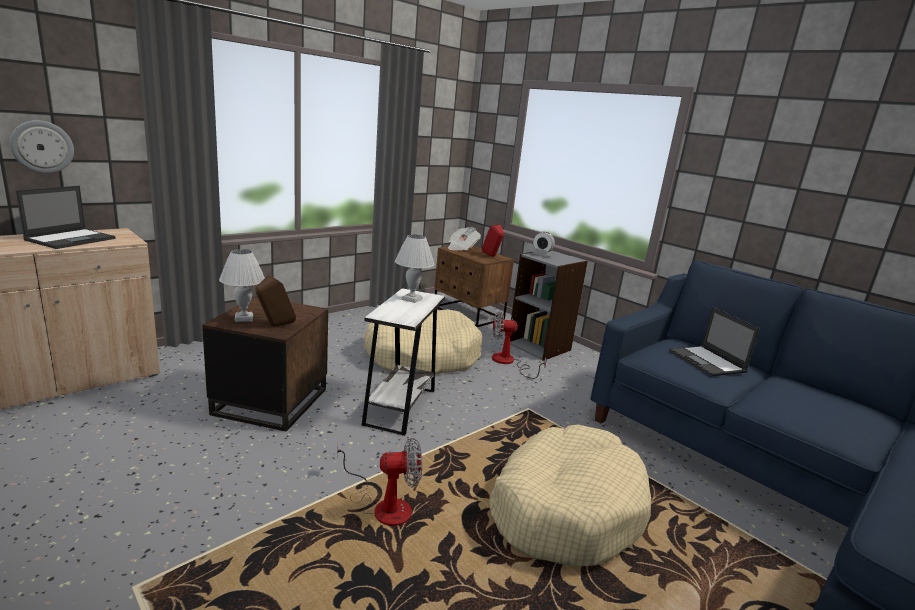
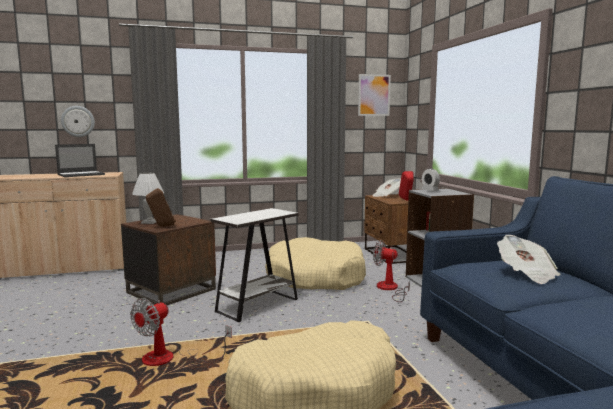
camera: 30 degrees right, 10 degrees down
fan [337,438,422,526] -> fan turned 105 degrees clockwise [130,298,232,366]
white table lamp [395,235,434,303] -> none
laptop [669,307,760,377] -> newspaper [497,235,561,284]
none -> picture [358,74,391,116]

